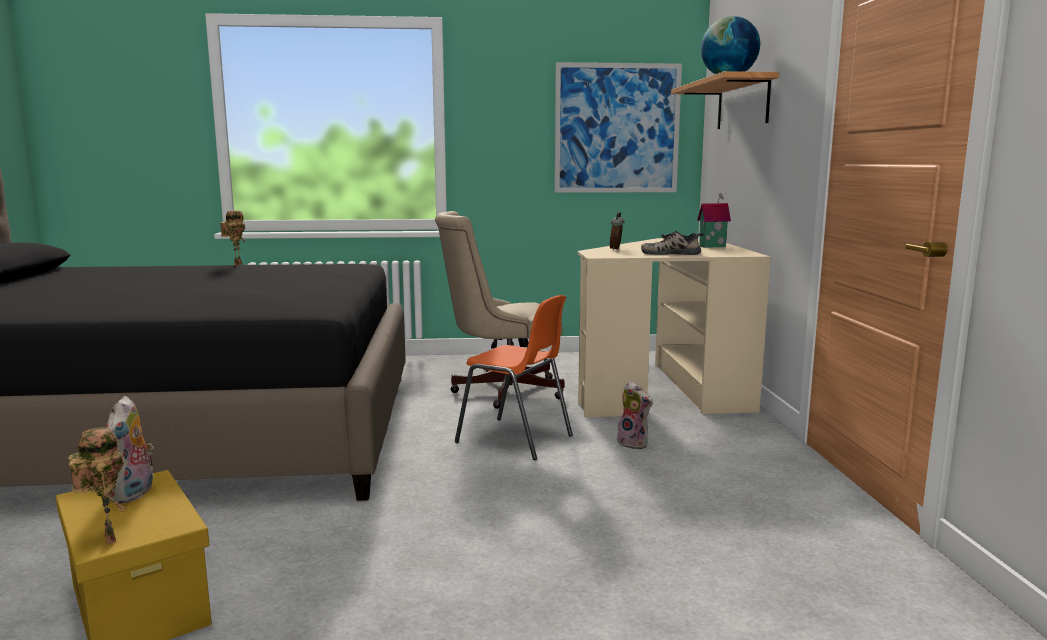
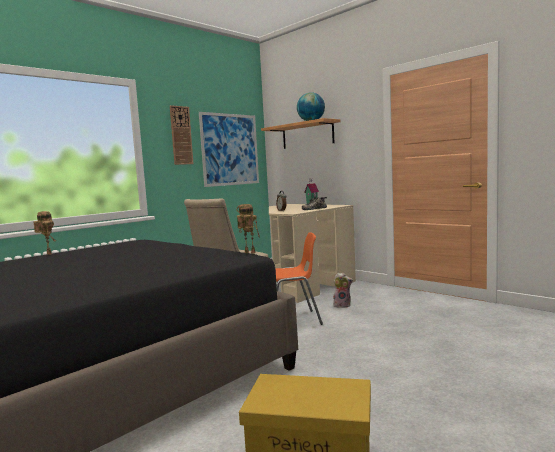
camera: 40 degrees left, 5 degrees down
toy robot [68,427,127,544] -> toy robot moved to [237,204,260,253]
plush toy [106,396,158,504] -> none
none -> wall clock [170,105,194,165]

